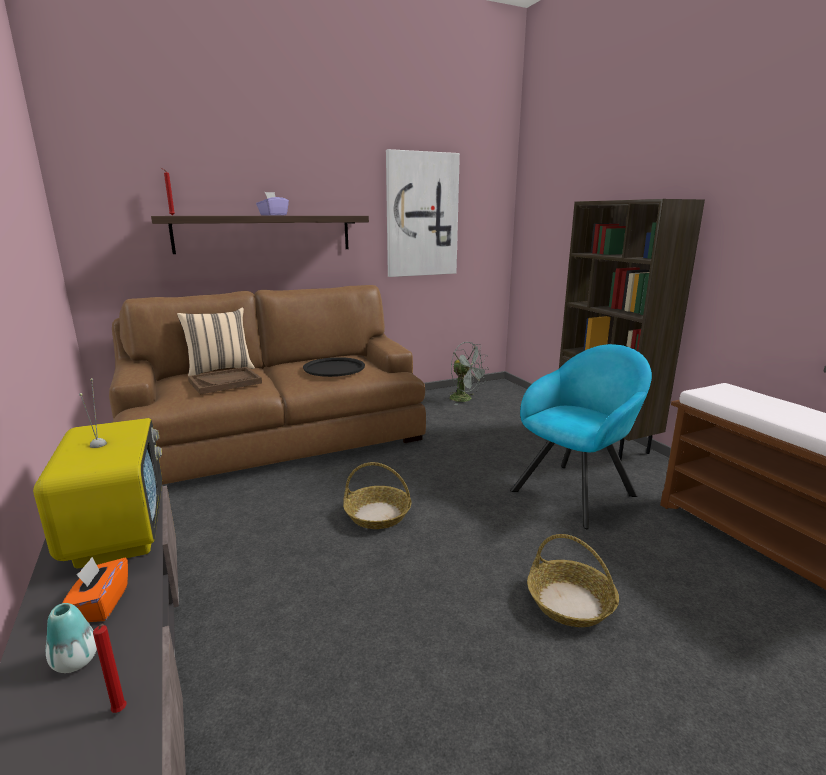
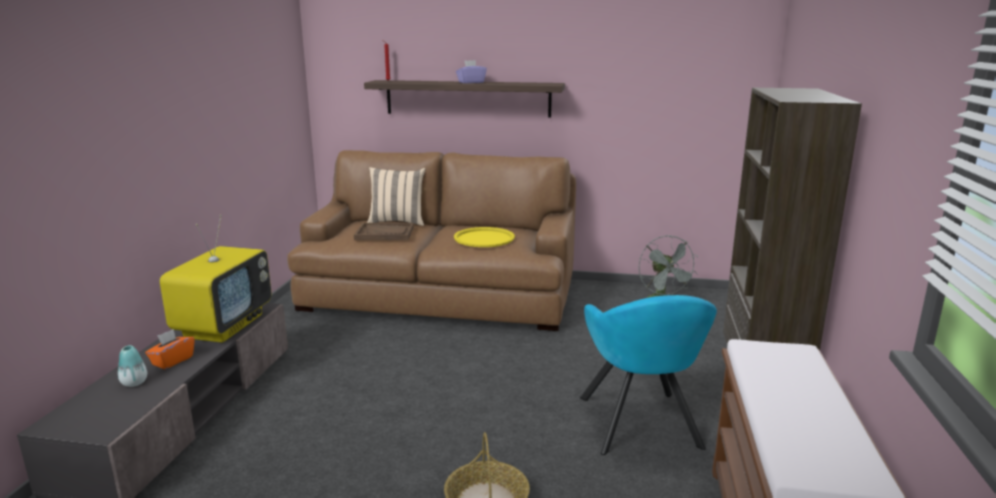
camera: 35 degrees right, 0 degrees up
red candle [93,624,127,713] -> none
black tray [303,357,365,377] -> yellow tray [454,227,515,247]
basket [343,462,412,529] -> none
picture [386,149,460,277] -> none
turquoise armchair [510,344,652,529] -> turquoise armchair turned 90 degrees clockwise [580,295,717,455]

